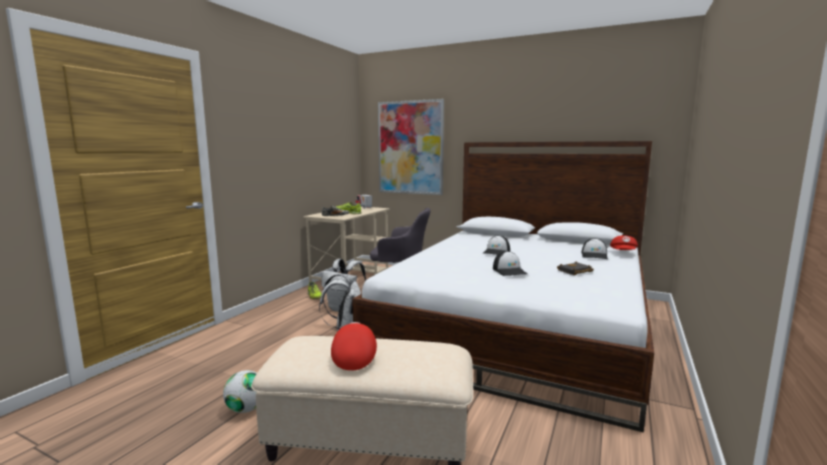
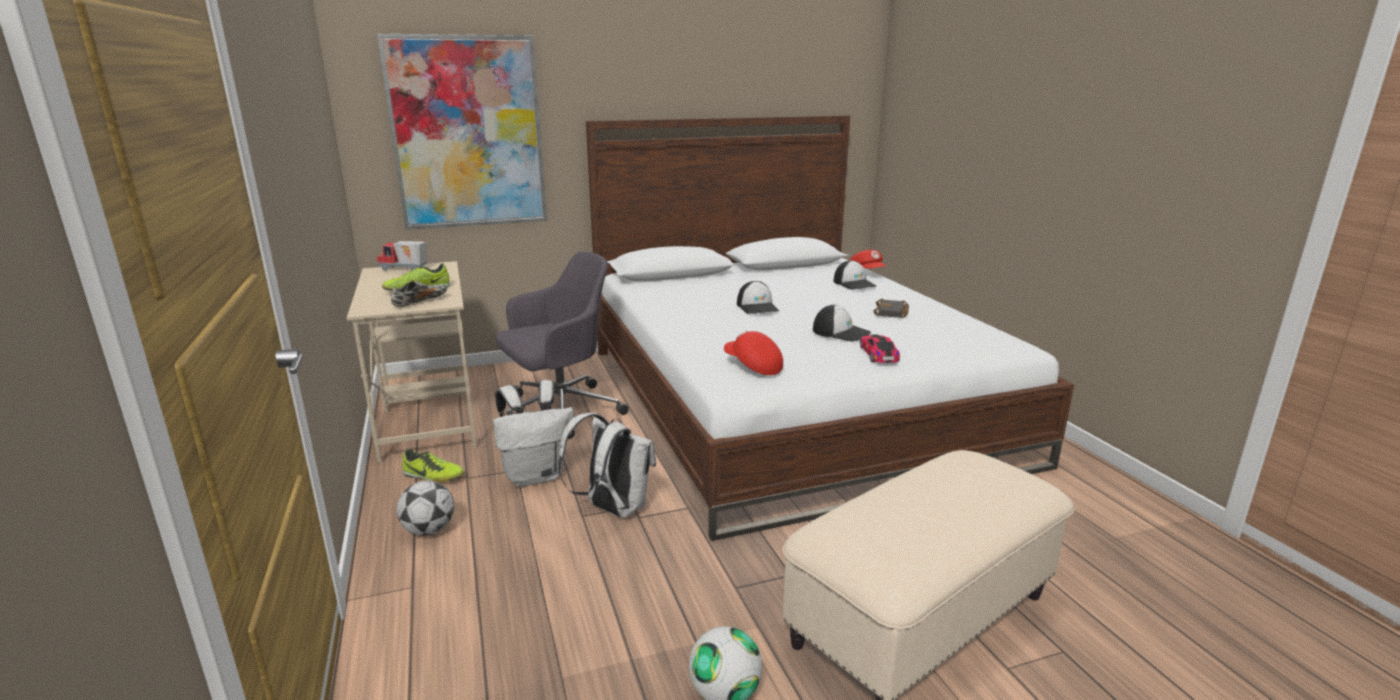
camera: 45 degrees left, 10 degrees up
red cap [331,322,377,371] -> red cap moved to [724,331,783,375]
none -> football [397,481,454,536]
none -> toy car [860,334,900,363]

